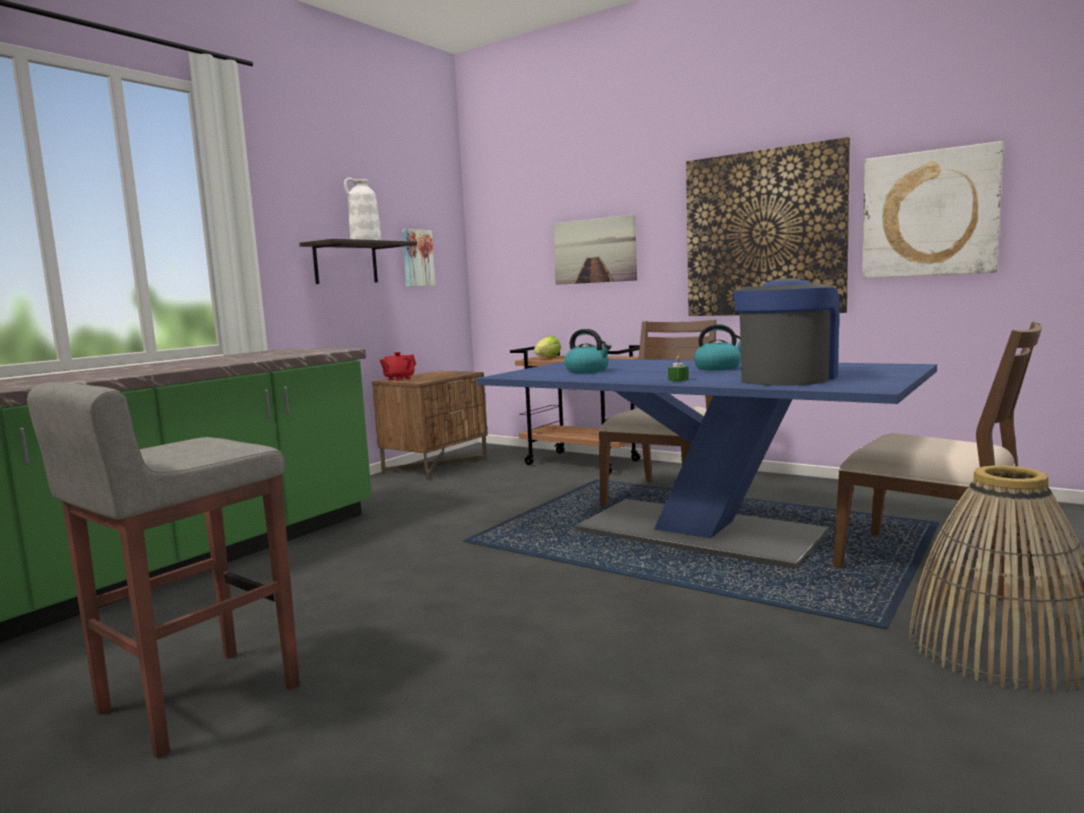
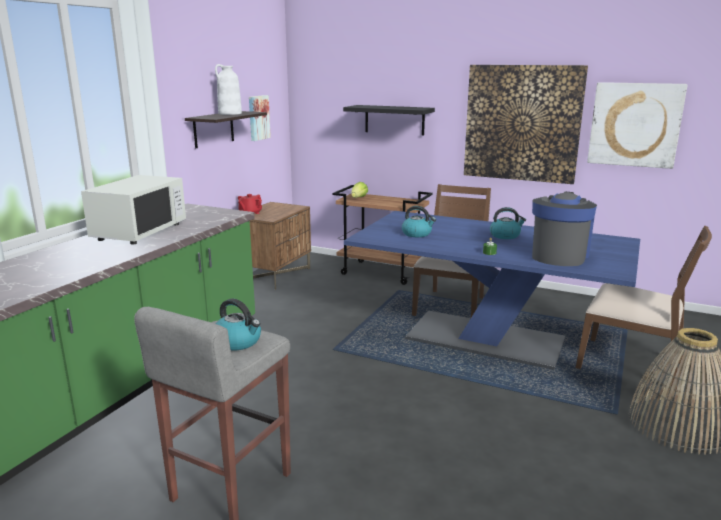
camera: 10 degrees left, 10 degrees up
picture [553,214,637,285] -> black shelf [343,105,435,135]
none -> white microwave [81,175,186,244]
none -> kettle [216,299,261,351]

